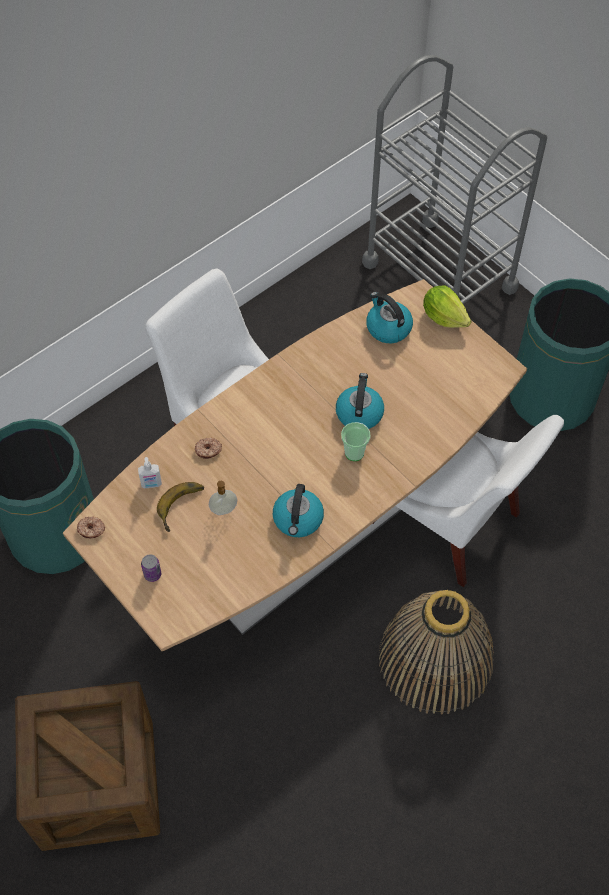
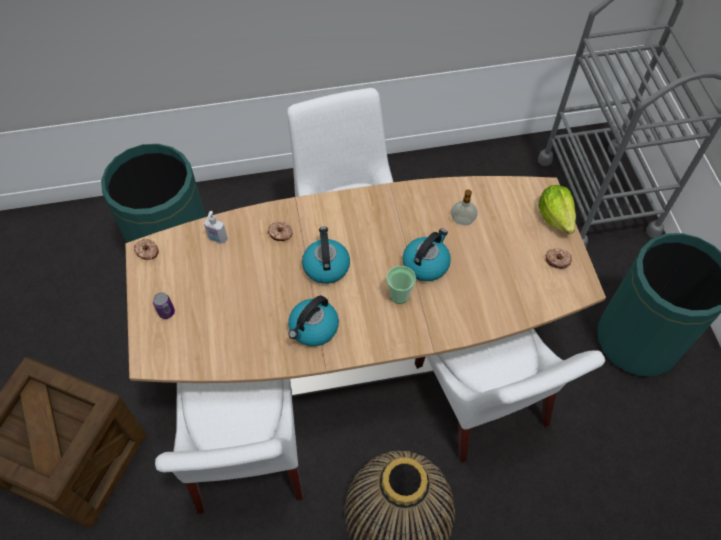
camera: 30 degrees right, 0 degrees up
banana [157,482,204,532] -> none
soap dispenser [209,481,237,515] -> soap dispenser moved to [451,190,478,225]
kettle [366,292,413,343] -> kettle moved to [302,227,350,284]
none -> white chair [155,379,303,514]
none -> donut [545,249,572,269]

